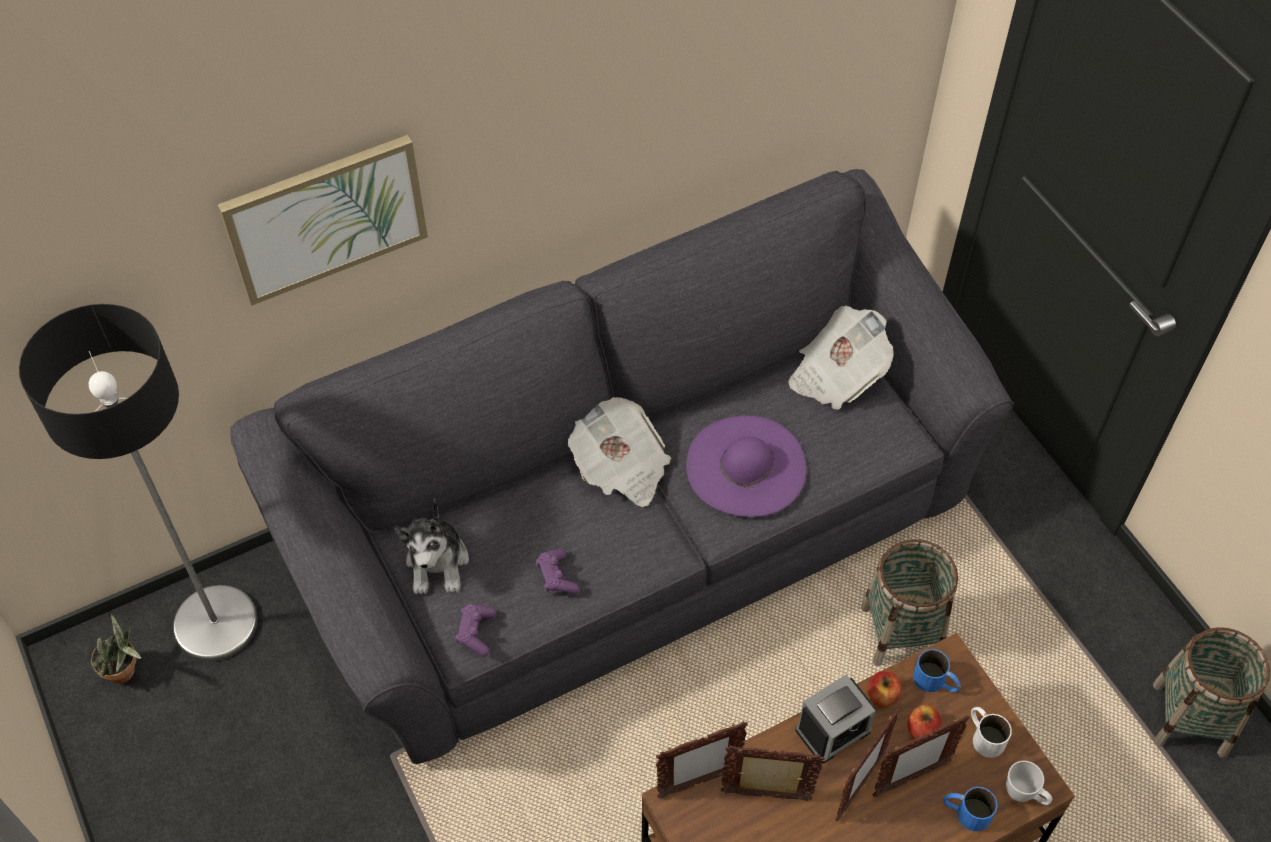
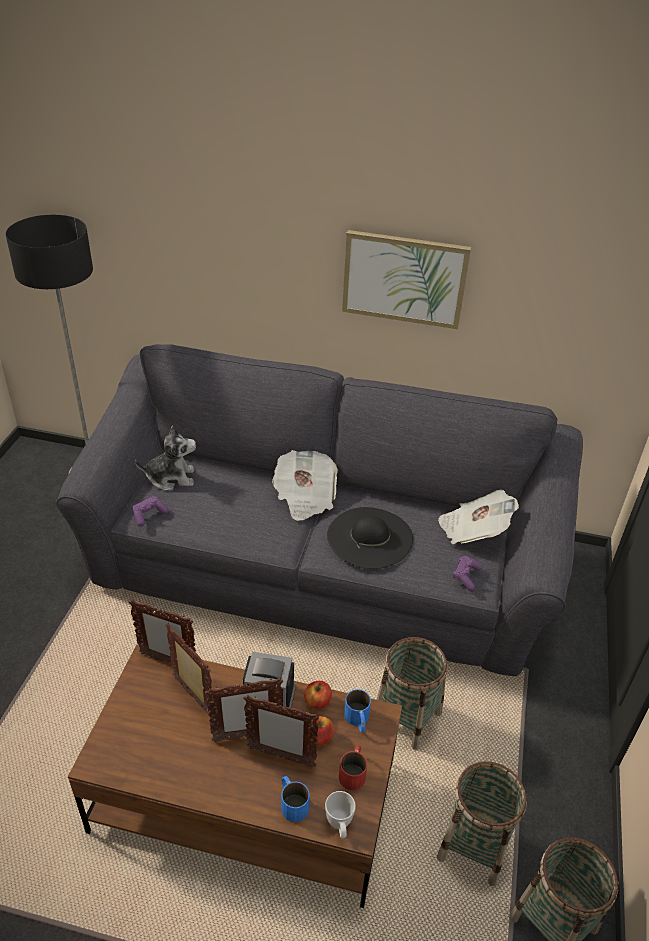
camera: 40 degrees right, 15 degrees down
potted plant [91,614,141,684] -> none
picture [218,135,428,306] -> picture moved to [342,230,471,329]
plush toy [394,499,469,595] -> plush toy turned 135 degrees counterclockwise [135,425,196,491]
purple game controller [536,549,579,594] -> purple game controller moved to [453,556,482,591]
purple hat [686,416,807,517] -> black hat [327,507,413,569]
white mug [971,707,1012,758] -> red mug [339,745,367,790]
none -> basket [437,761,527,886]

